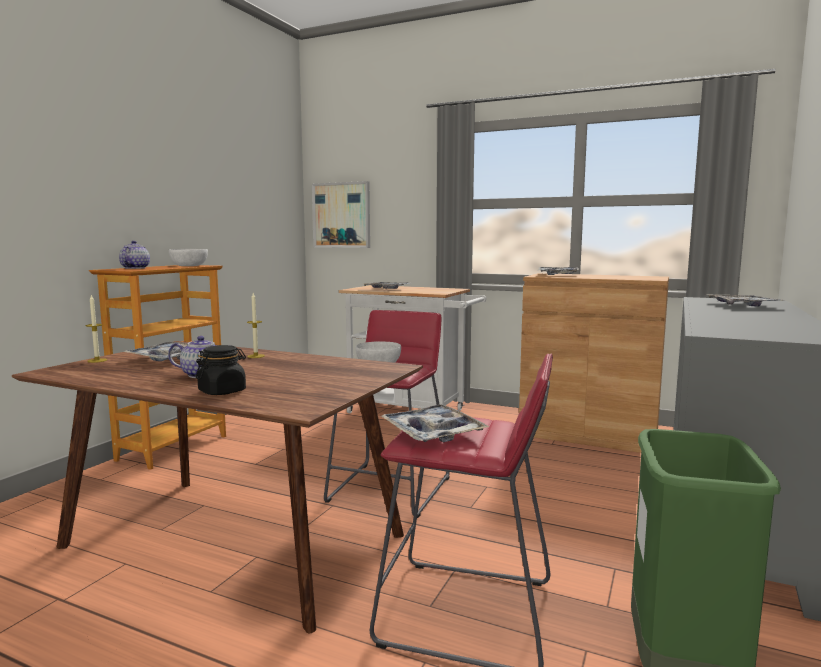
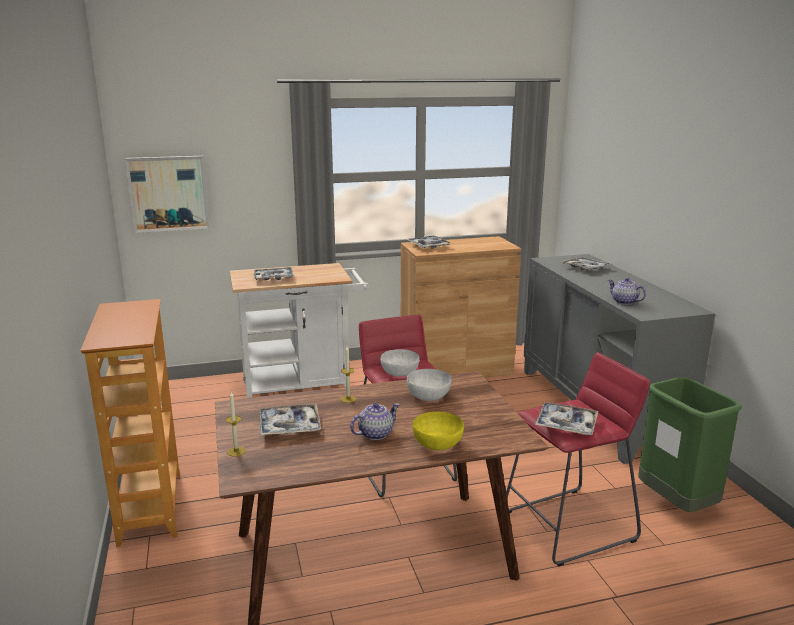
camera: 40 degrees left, 10 degrees up
teapot [119,241,150,269] -> teapot moved to [608,278,646,305]
white bowl [169,249,208,266] -> white bowl moved to [407,369,451,401]
black jar [196,345,246,395] -> yellow bowl [413,412,464,450]

